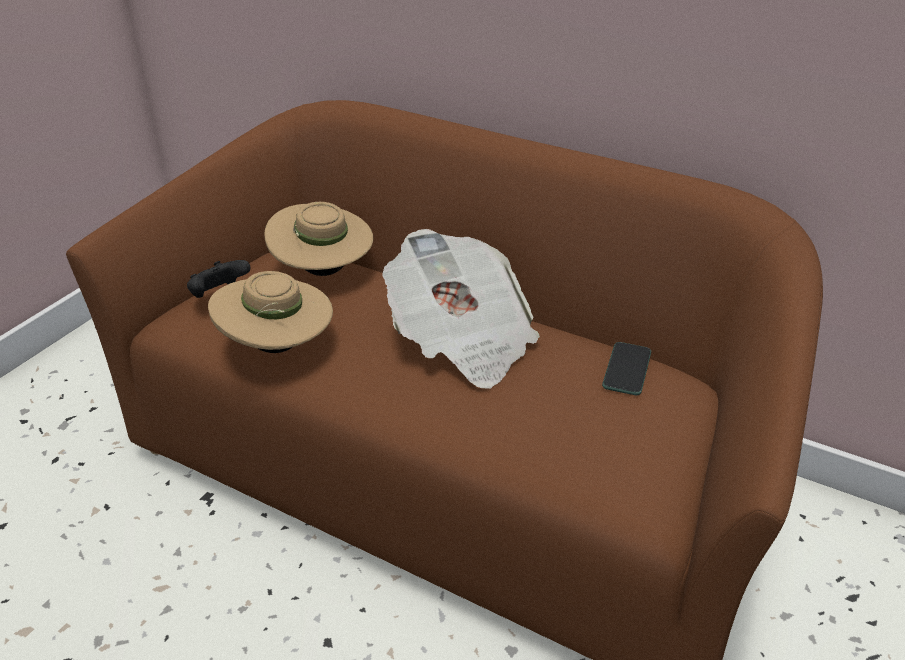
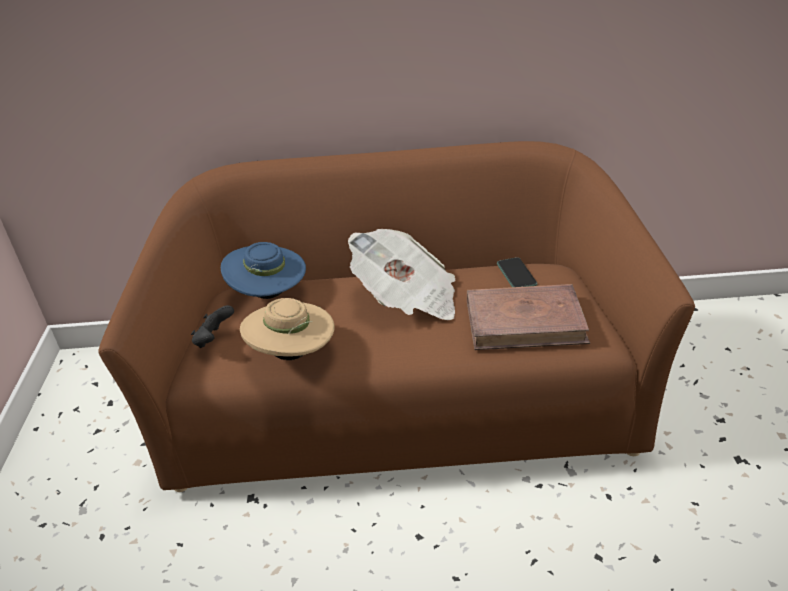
camera: 30 degrees left, 0 degrees up
beige hat [264,202,373,276] -> blue hat [221,242,306,299]
none -> brown book [467,284,590,350]

